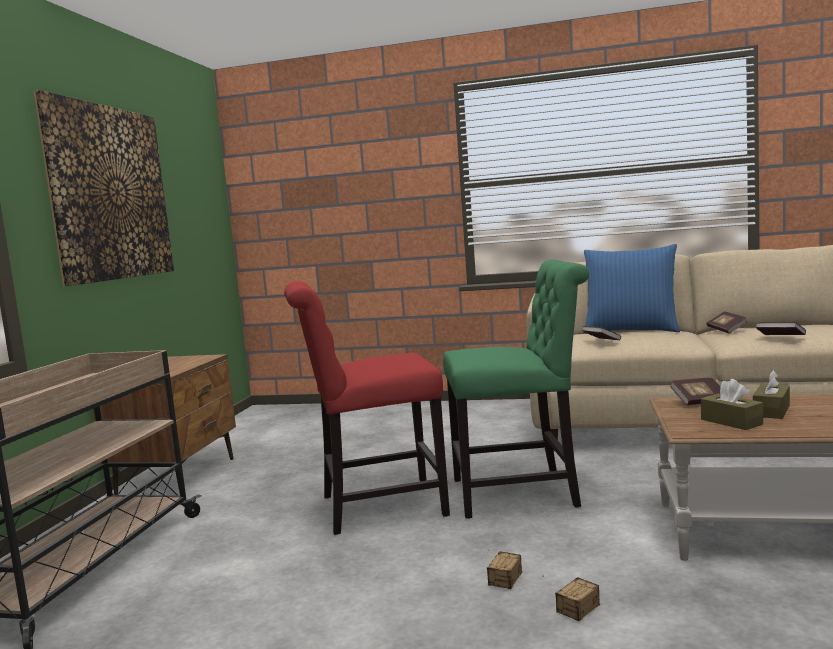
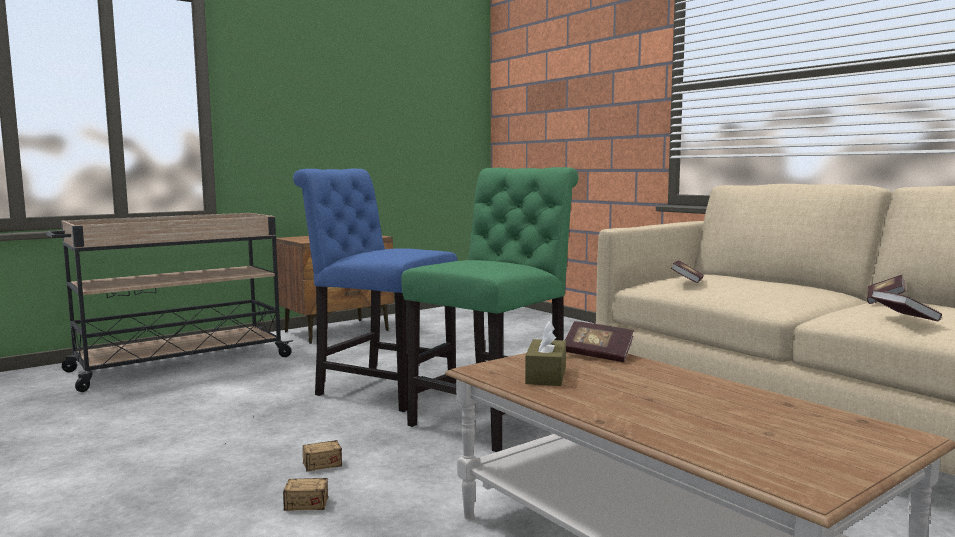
camera: 40 degrees right, 0 degrees up
picture [33,90,174,286] -> none
red chair [284,281,450,535] -> blue chair [293,169,457,412]
green chair [443,260,589,519] -> green chair turned 90 degrees counterclockwise [401,167,578,452]
blue pillow [583,244,680,334] -> none
brown tissue box [753,370,790,419] -> none

